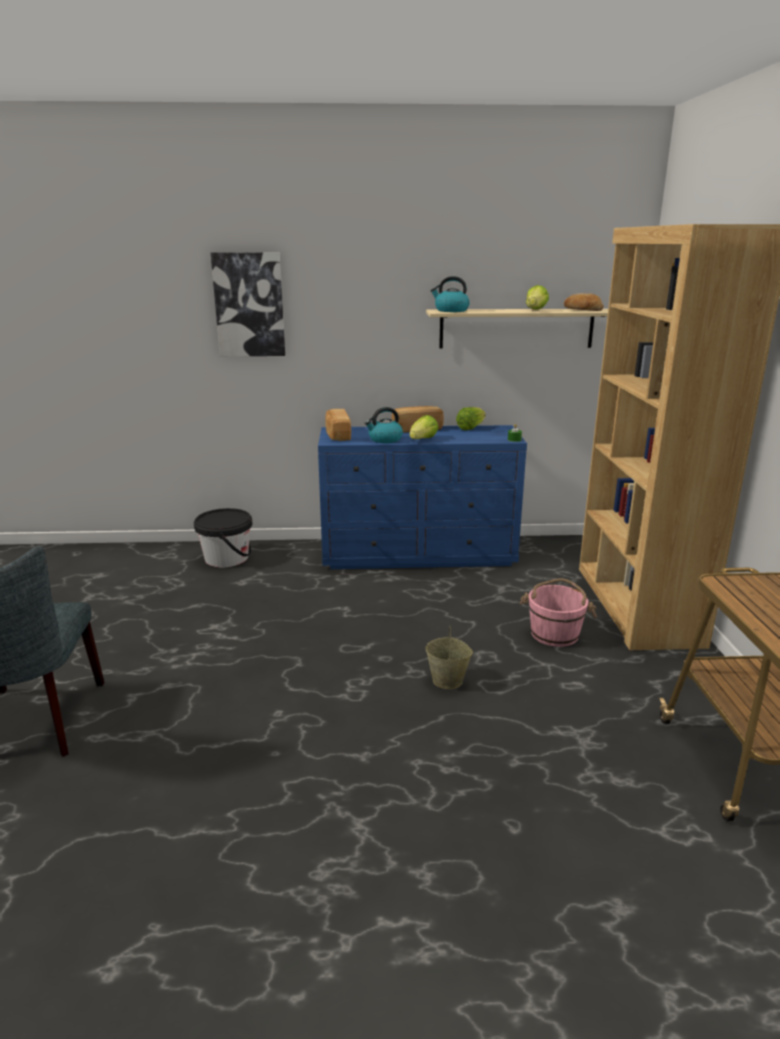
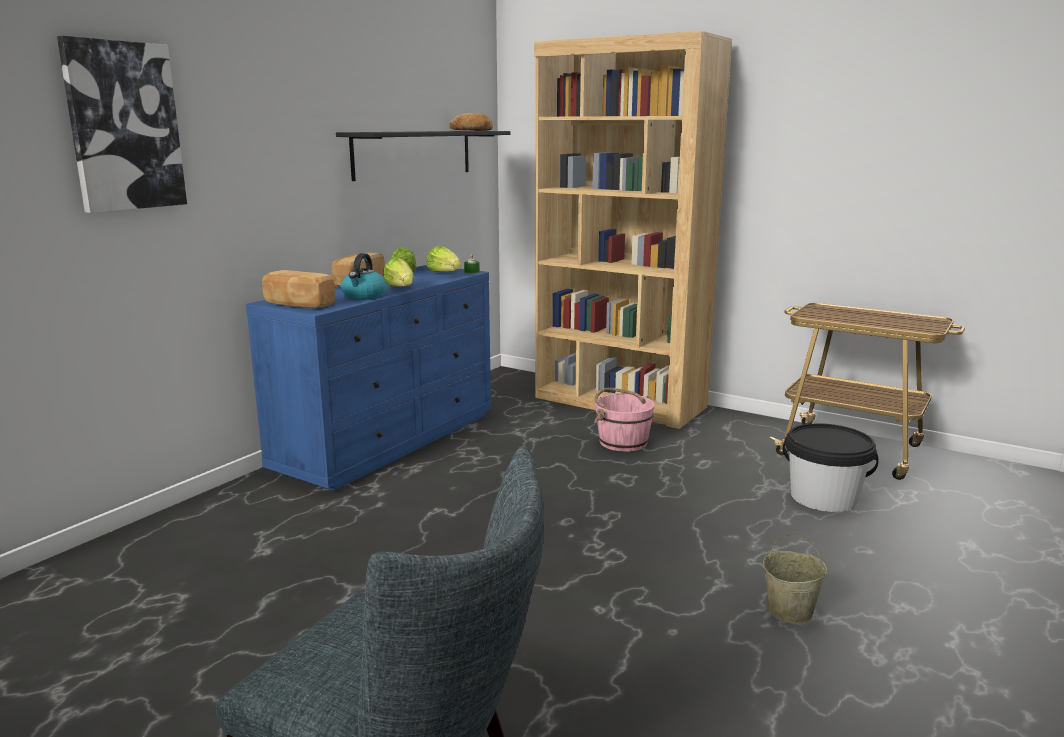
camera: 55 degrees left, 5 degrees down
black bucket [194,508,252,567] -> black bucket moved to [783,423,879,512]
beige bucket [425,626,473,689] -> beige bucket moved to [763,532,827,624]
beige shelf [426,309,608,349] -> black shelf [336,131,510,181]
kettle [430,276,470,312] -> none
lettuce [526,285,549,310] -> lettuce moved to [427,246,461,272]

